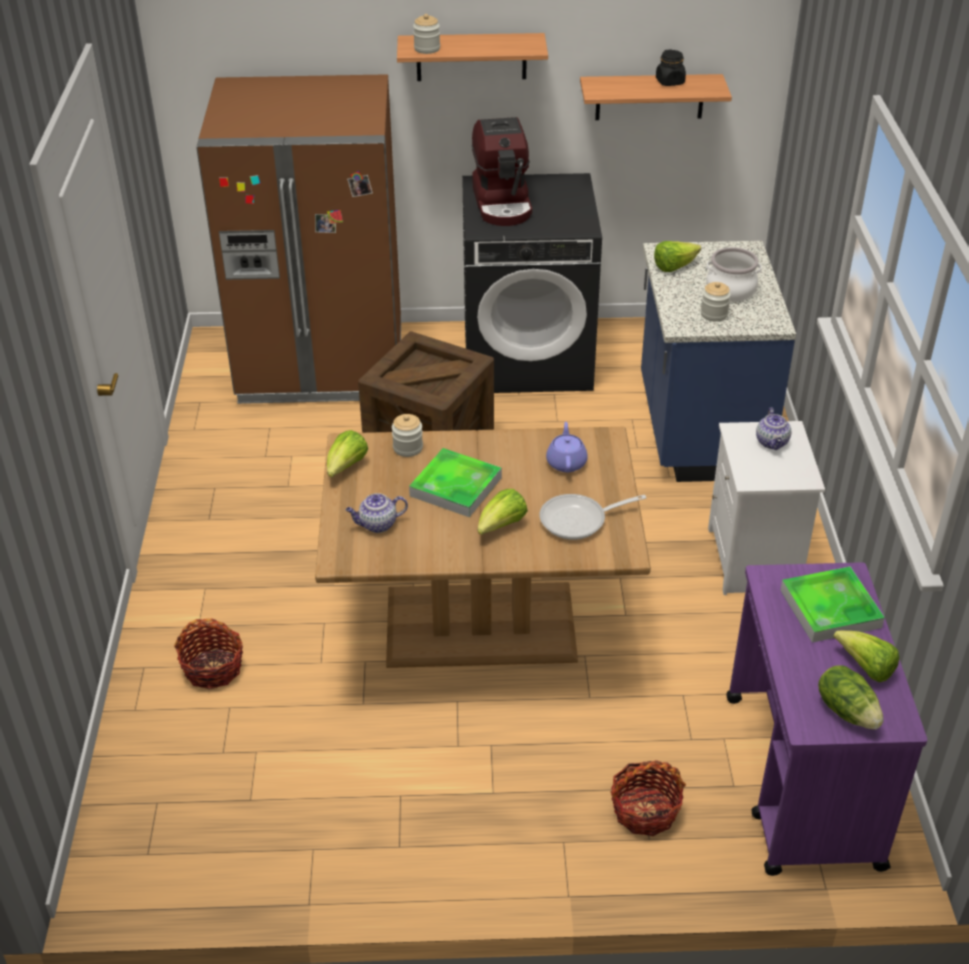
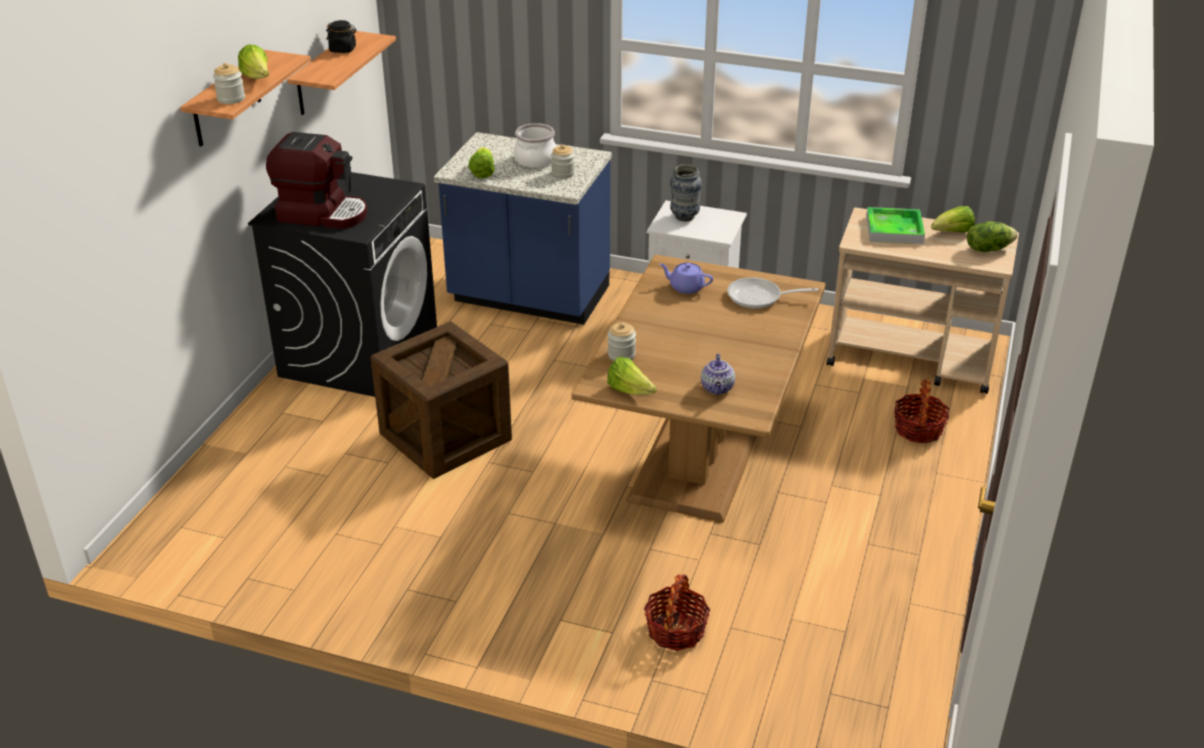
camera: 70 degrees left, 5 degrees down
brown fridge [196,74,401,404] -> none
tray [409,448,502,517] -> none
lettuce [478,489,528,535] -> lettuce moved to [238,45,269,79]
frying pan [539,494,646,540] -> frying pan turned 90 degrees clockwise [727,277,818,309]
purple cart [726,562,927,876] -> beige cart [826,208,1019,394]
teapot [756,408,791,450] -> vase [670,164,702,221]

